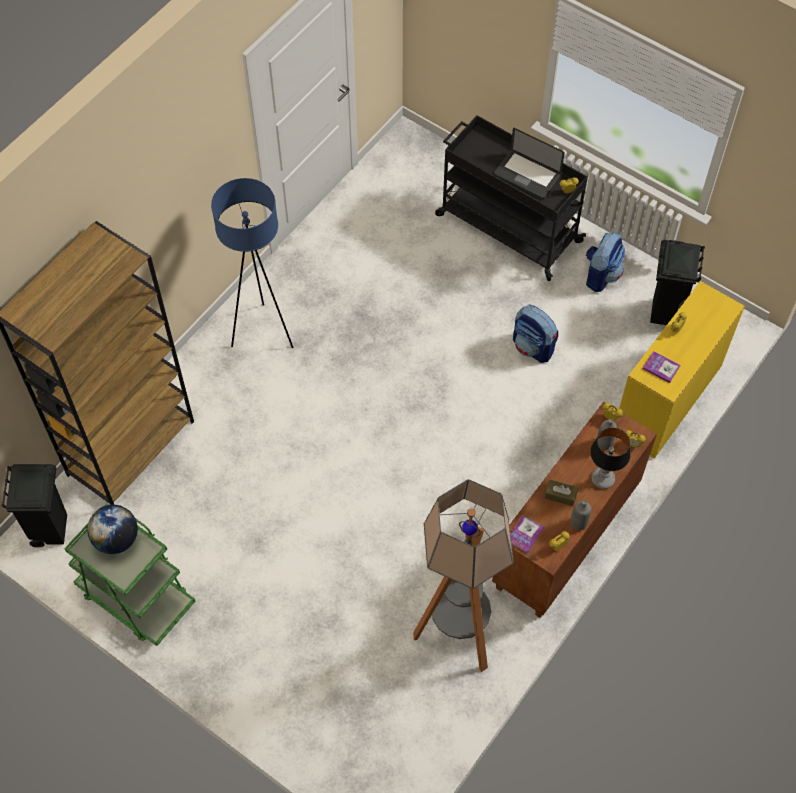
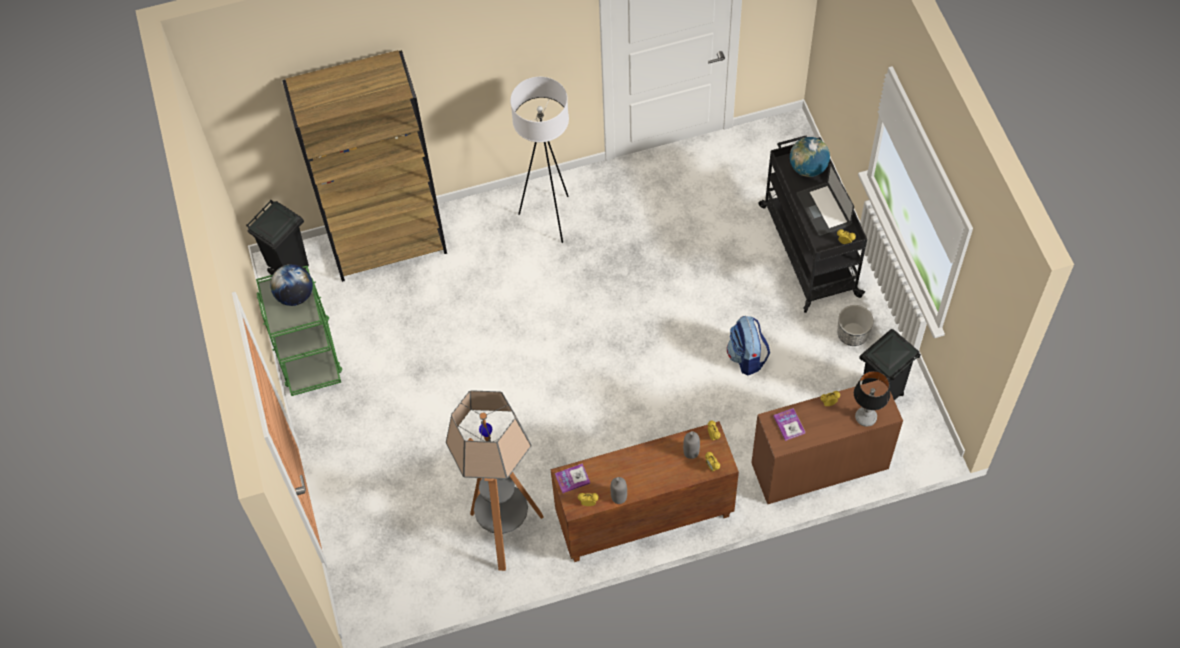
camera: 40 degrees right, 0 degrees up
blue floor lamp [211,178,293,348] -> white floor lamp [510,77,569,243]
brown tissue box [545,480,578,506] -> none
backpack [586,232,625,292] -> planter [837,305,873,346]
table lamp [590,428,631,489] -> table lamp moved to [854,371,890,427]
yellow desk [619,281,745,458] -> brown desk [751,380,903,504]
none -> globe [790,137,830,177]

